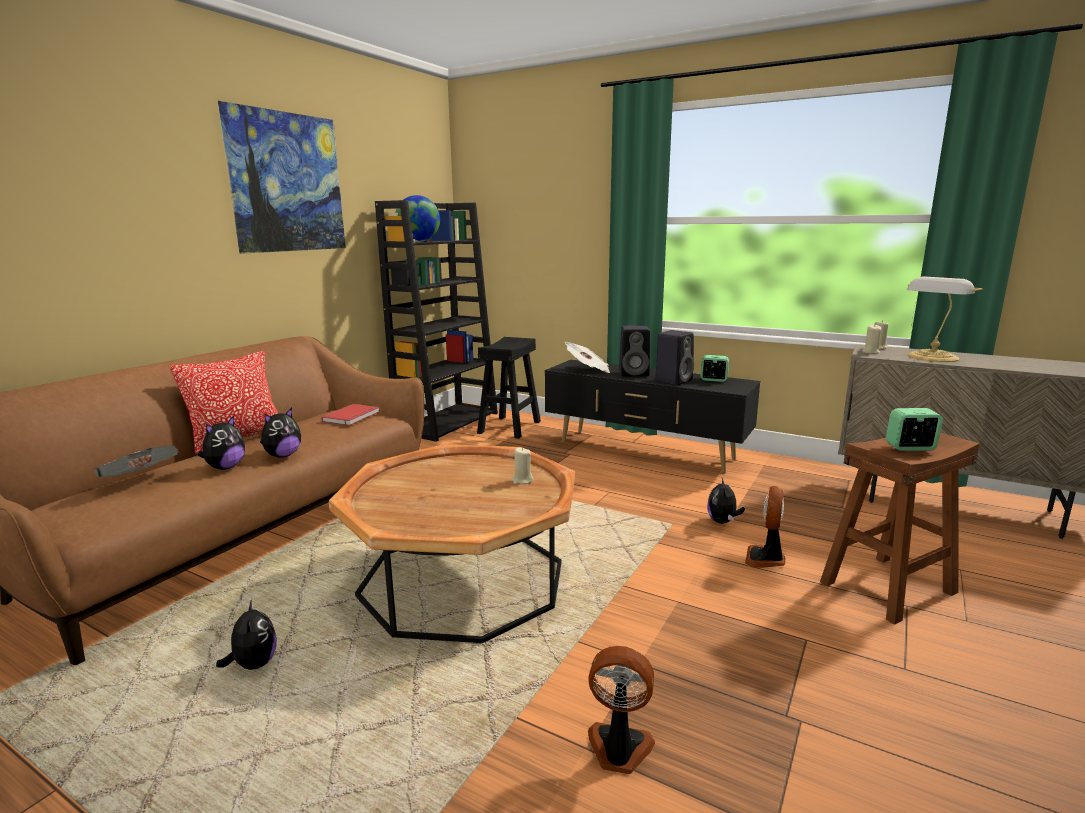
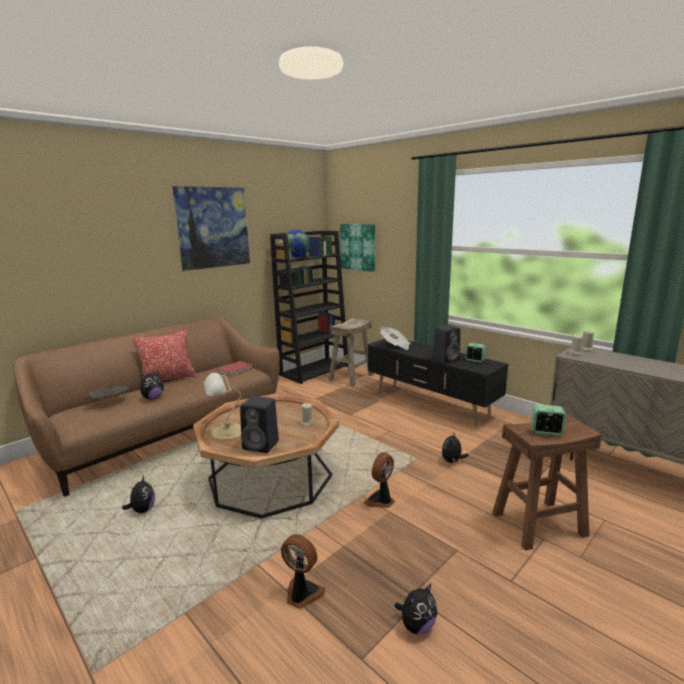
camera: 15 degrees right, 0 degrees up
plush toy [260,408,301,458] -> plush toy moved to [395,584,437,635]
black stool [477,337,541,439] -> beige stool [329,318,374,386]
black speaker [619,326,650,377] -> black speaker moved to [240,396,279,453]
fan [745,486,786,568] -> fan moved to [364,452,395,508]
table lamp [906,276,982,362] -> table lamp moved to [204,373,242,440]
none -> picture [340,224,375,272]

